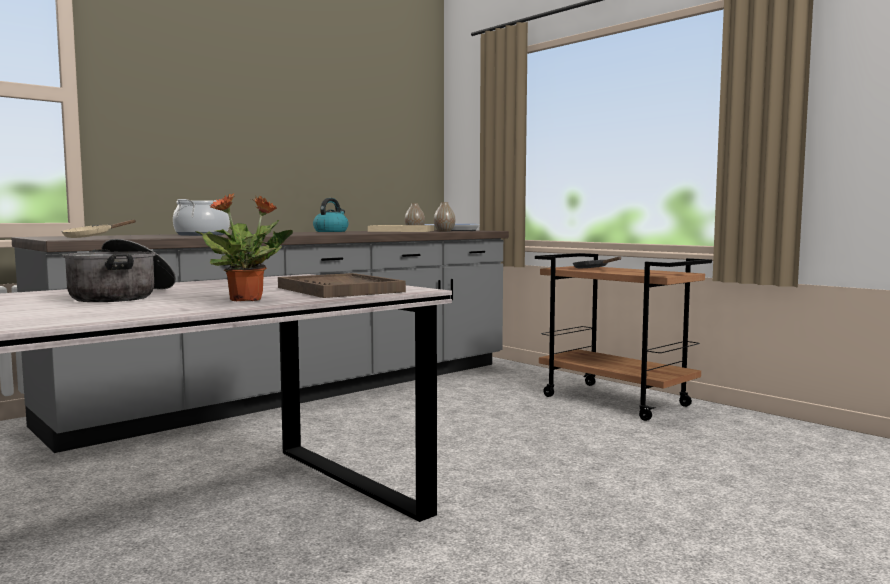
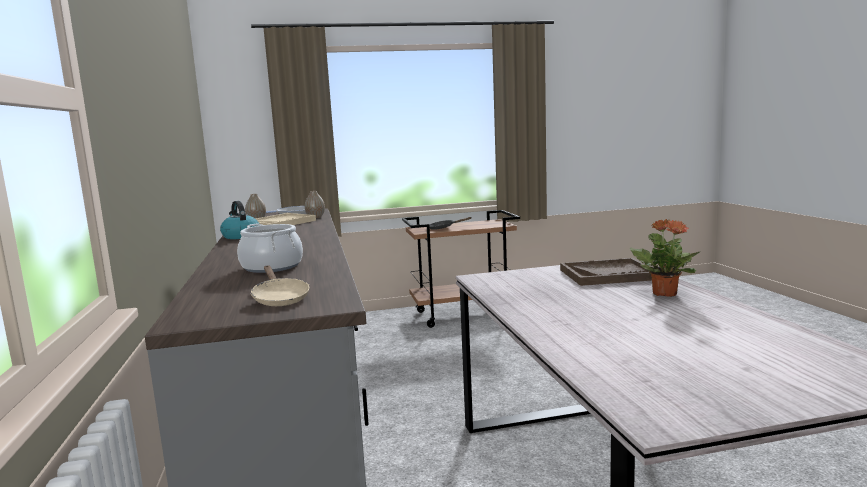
camera: 60 degrees left, 5 degrees up
cooking pot [62,239,176,302] -> none

